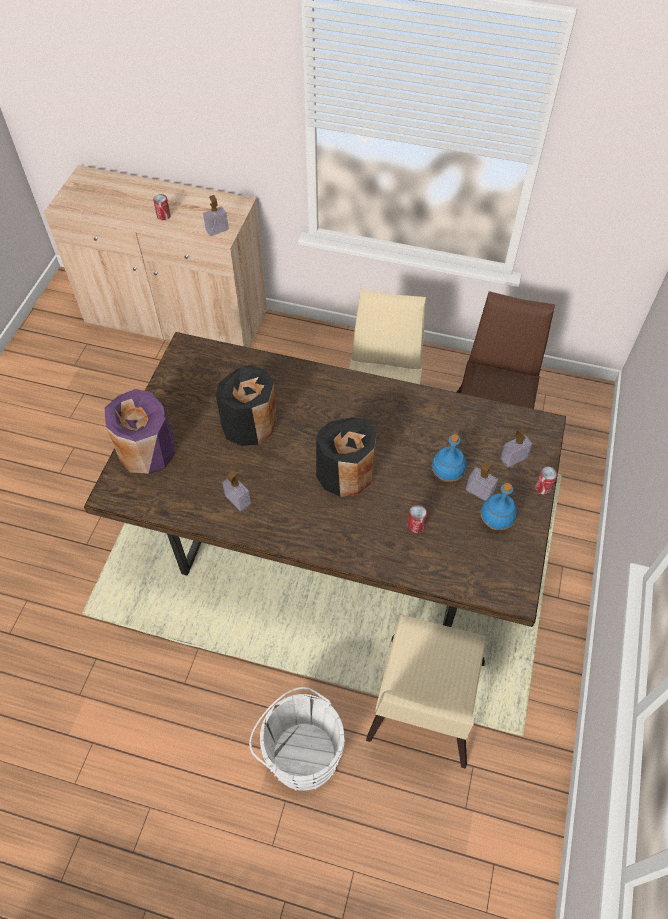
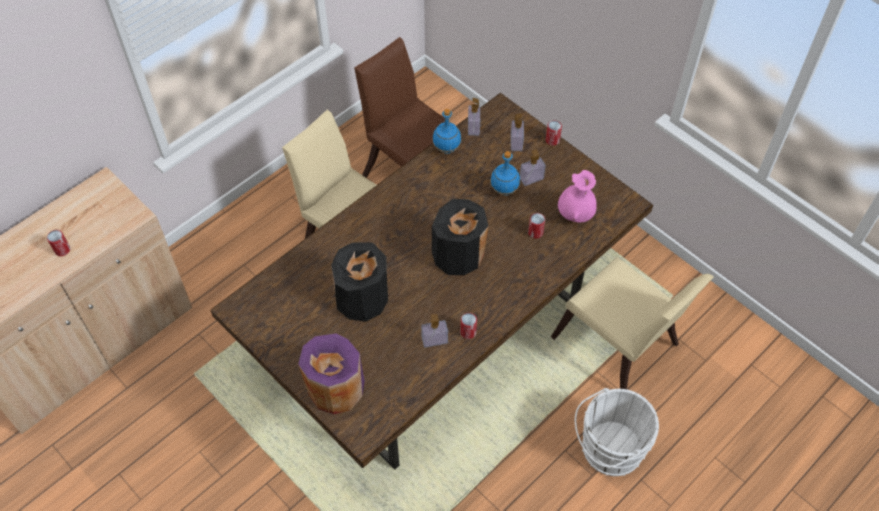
camera: 60 degrees left, 0 degrees up
soap dispenser [203,195,229,236] -> soap dispenser moved to [468,98,480,136]
blue bottle [481,483,517,530] -> blue bottle moved to [432,109,461,154]
none -> can [460,313,477,339]
none -> pink vase [558,170,597,223]

